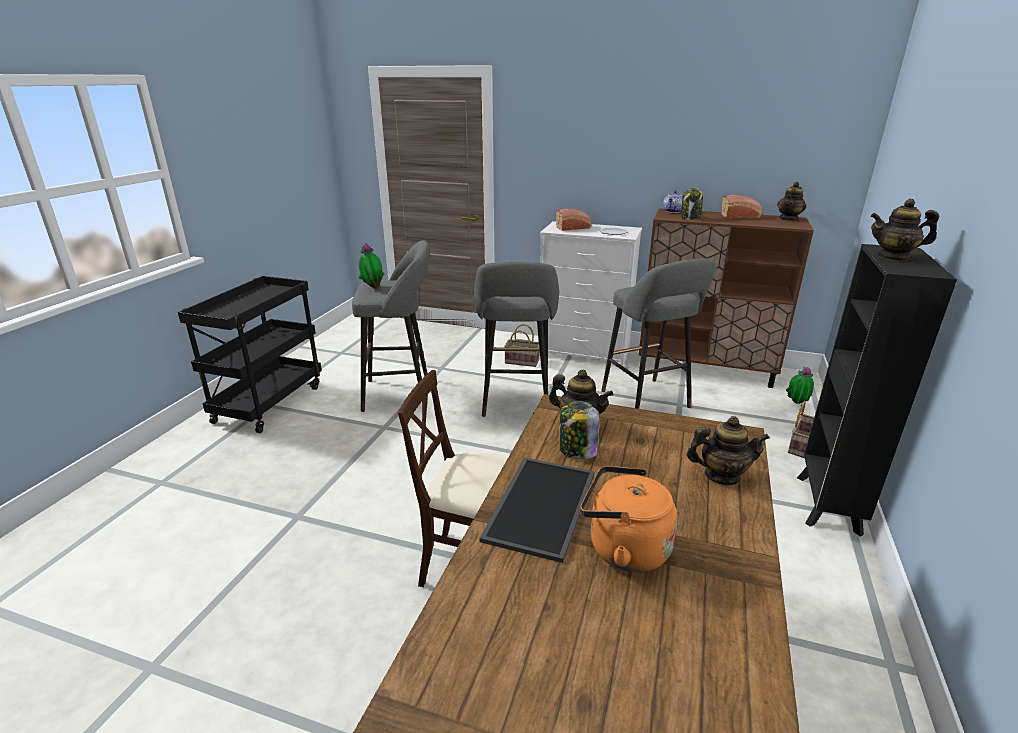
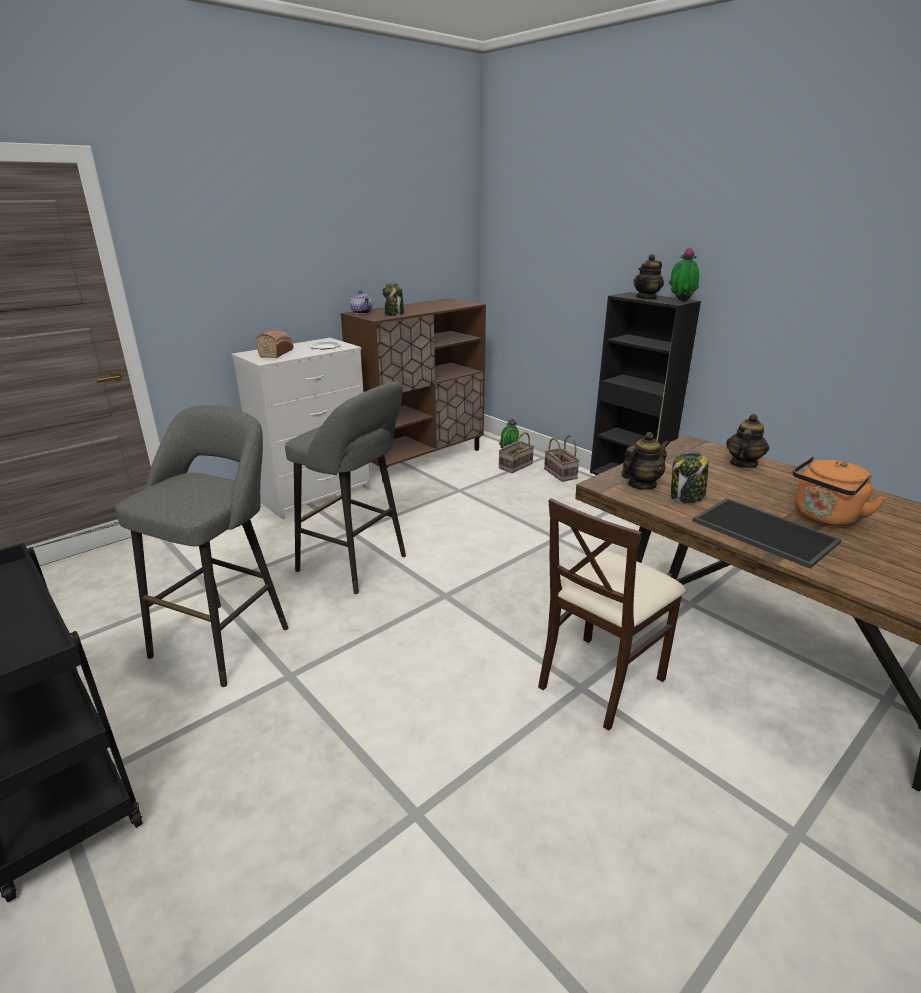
camera: 60 degrees left, 0 degrees up
potted plant [359,243,384,288] -> potted plant moved to [669,247,699,302]
basket [504,324,540,367] -> basket moved to [499,428,534,473]
grey stool [601,258,717,409] -> none
bread [721,195,762,218] -> none
teapot [777,182,806,221] -> none

